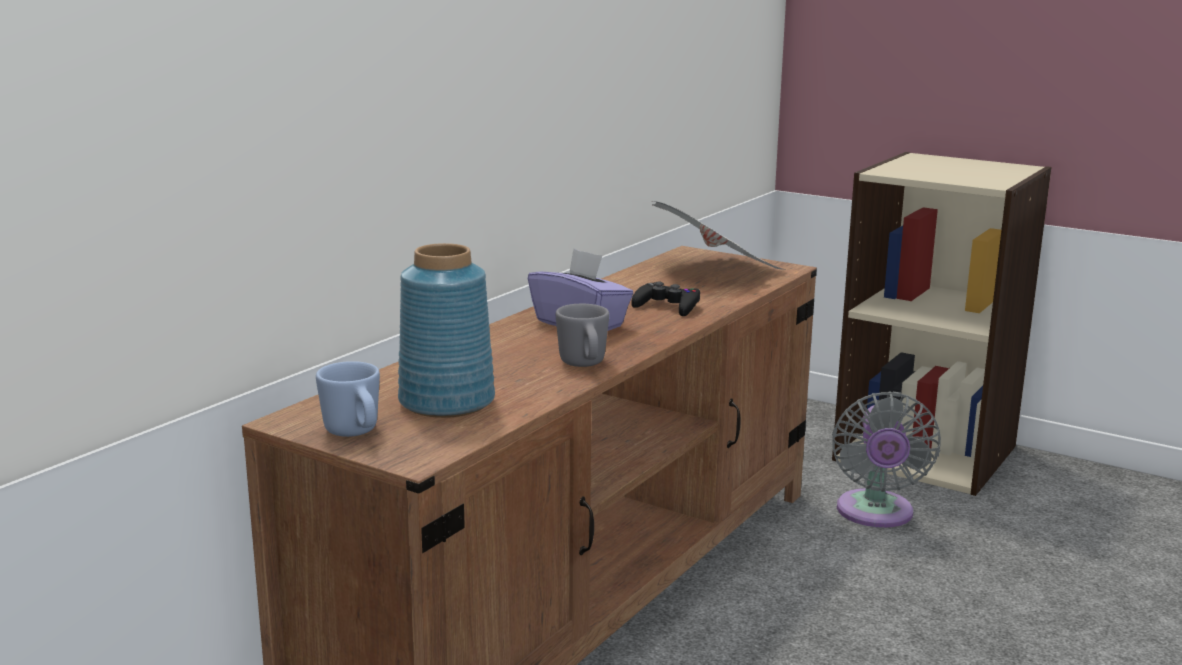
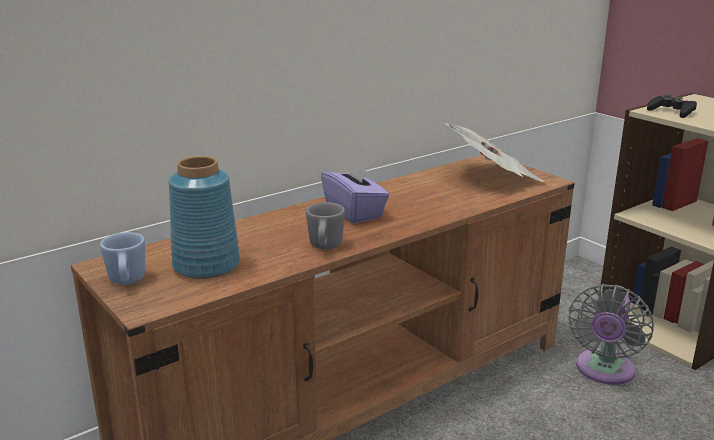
camera: 20 degrees right, 5 degrees up
black game controller [632,281,700,316] -> black game controller moved to [647,94,697,118]

